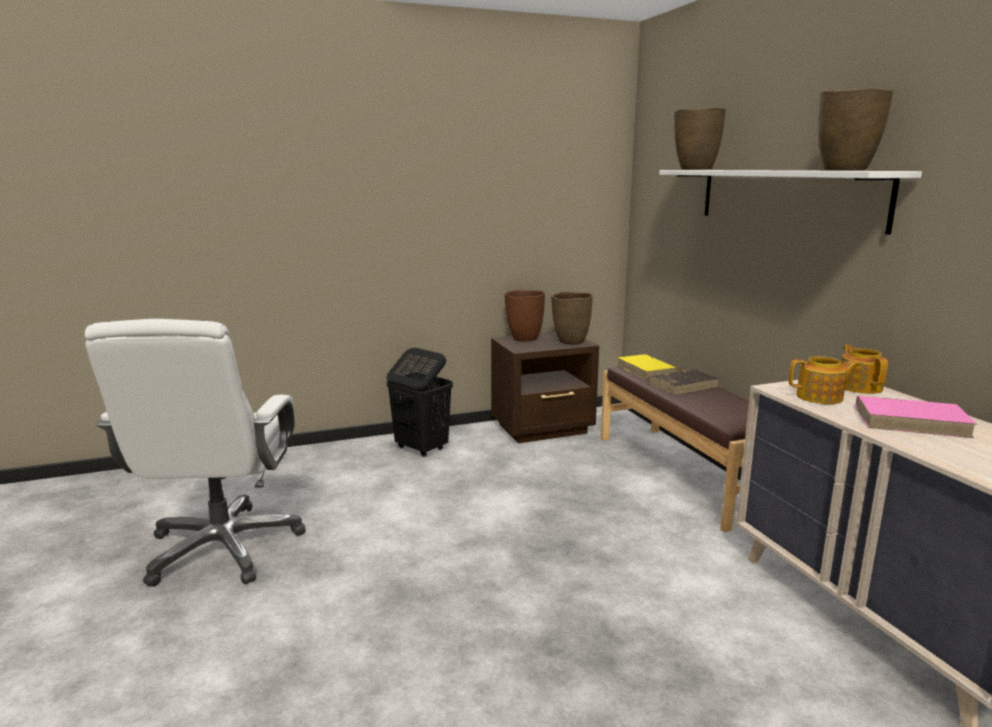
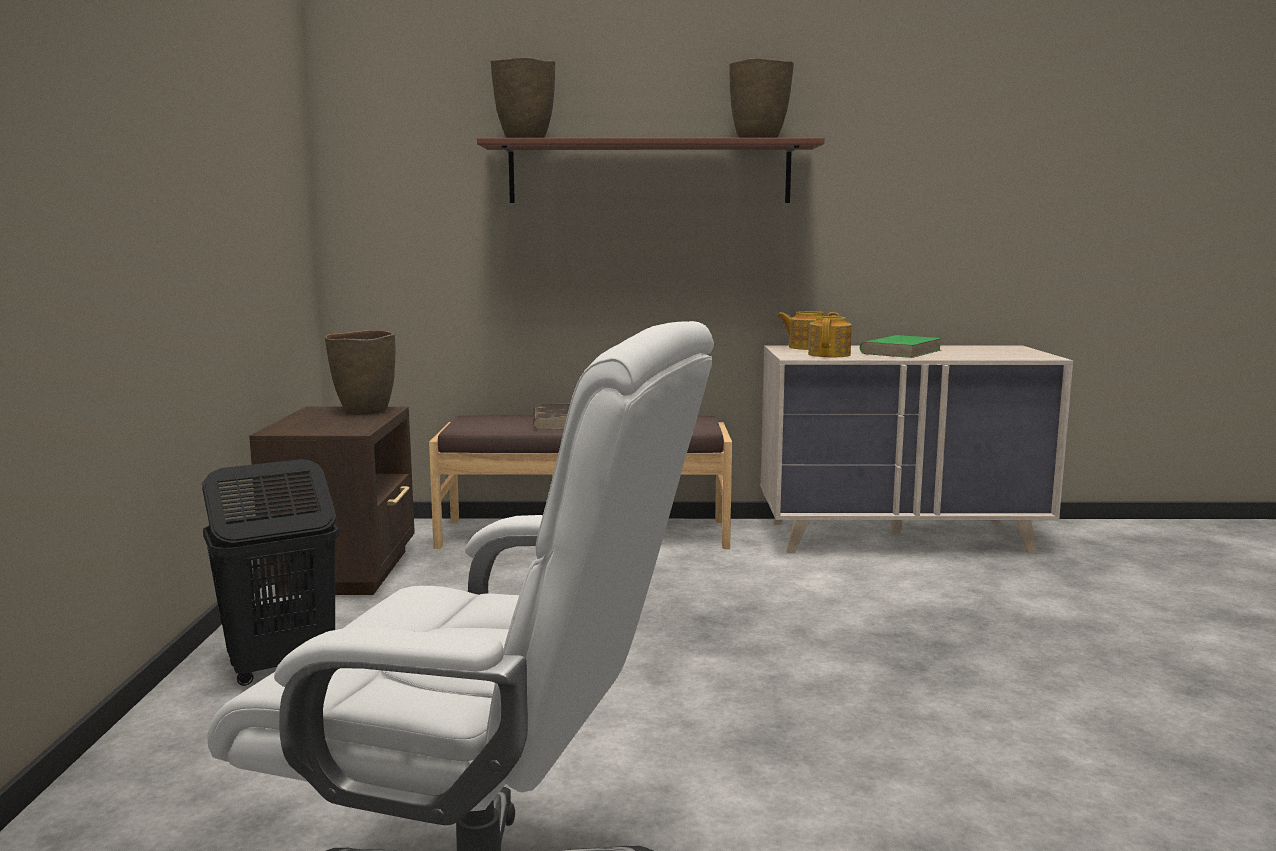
camera: 70 degrees left, 5 degrees down
brown vase [504,290,545,342] -> none
yellow book [617,354,679,380] -> none
white shelf [659,170,922,235] -> brown shelf [477,138,824,203]
pink book [856,396,977,438] -> green book [860,335,942,358]

